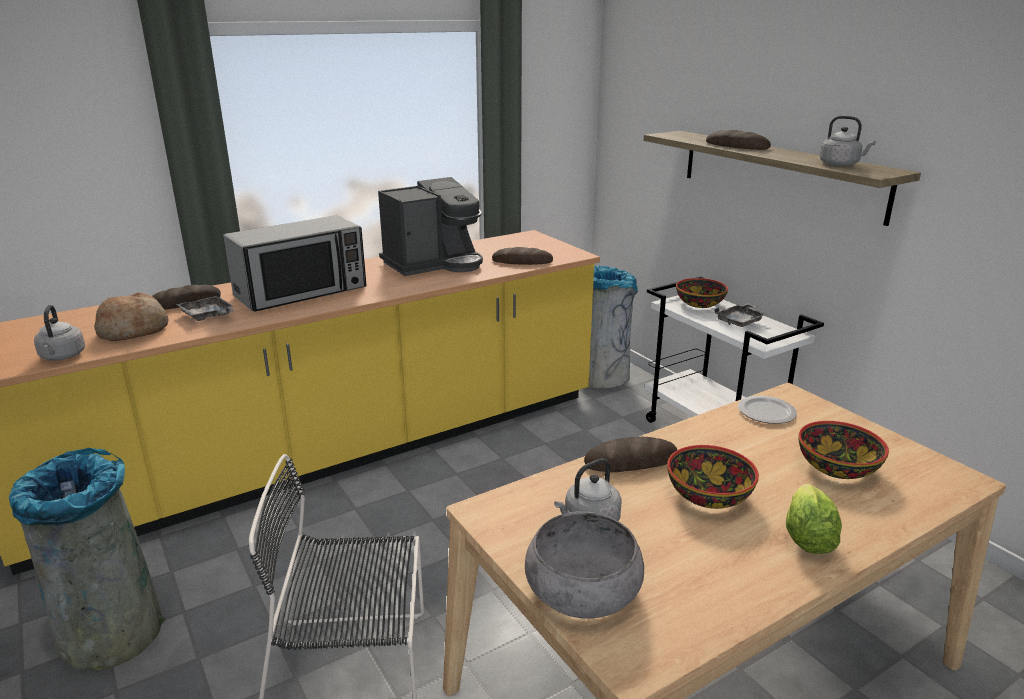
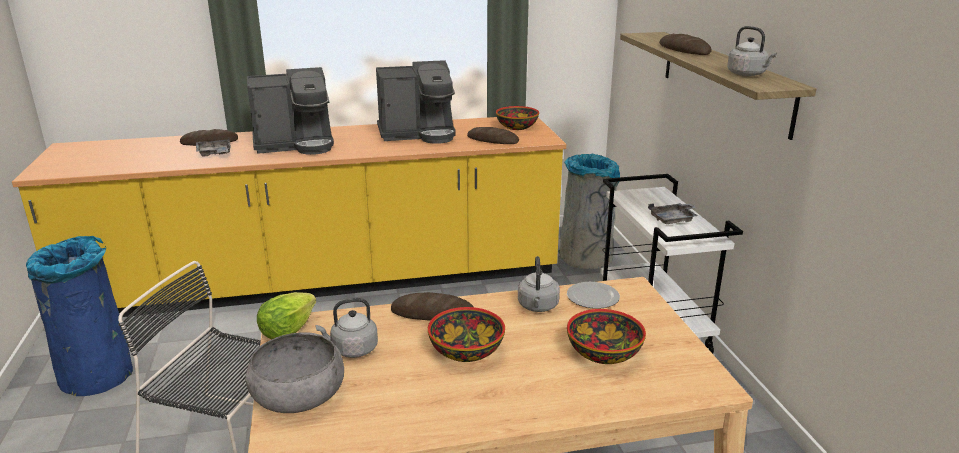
camera: 20 degrees right, 0 degrees up
grey trash can [9,448,165,670] -> blue trash can [26,236,133,396]
grey kettle [34,305,85,361] -> grey kettle moved to [518,256,560,312]
bread [94,292,169,341] -> none
microwave [223,216,367,312] -> coffee machine [247,67,334,155]
bowl [676,278,728,308] -> bowl moved to [496,106,539,130]
lettuce [786,484,842,554] -> lettuce moved to [257,292,316,339]

